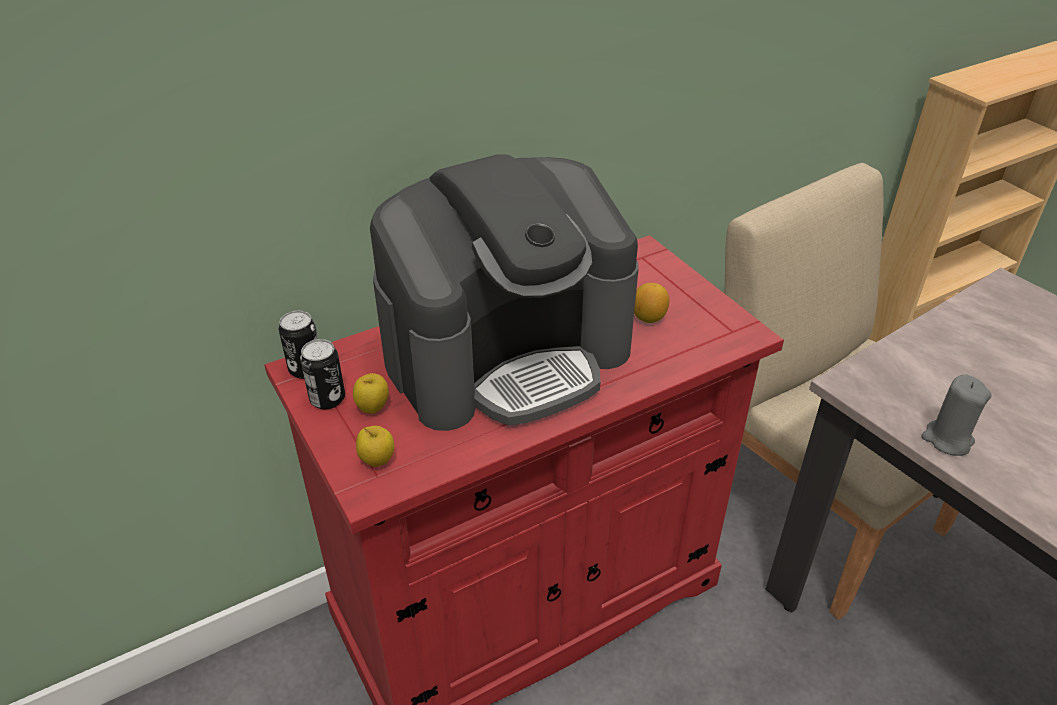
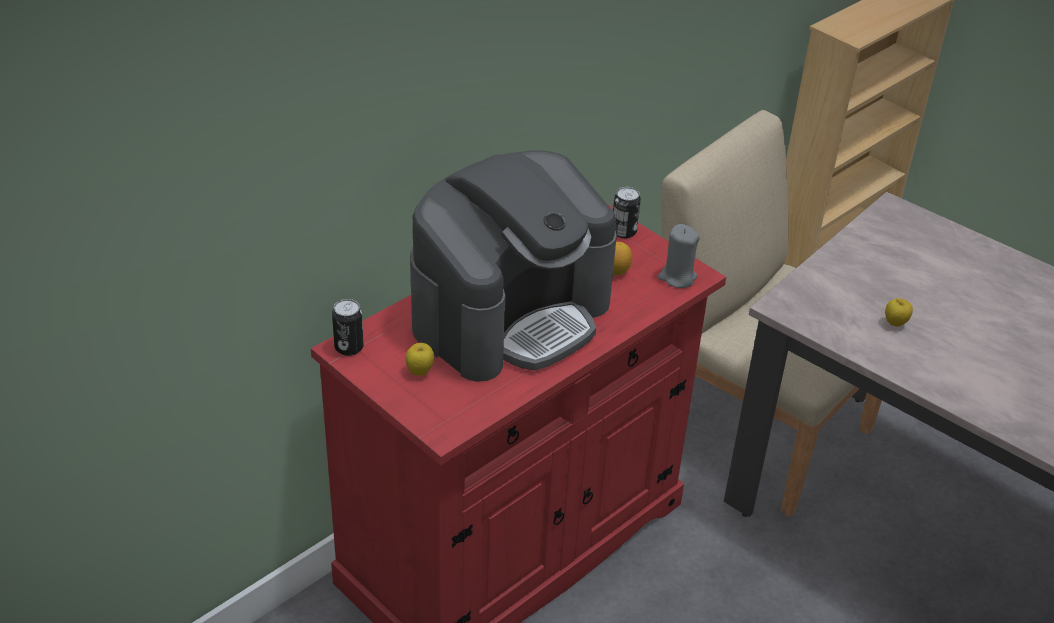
camera: 15 degrees left, 0 degrees up
can [300,339,345,409] -> can moved to [613,187,641,238]
apple [356,426,394,467] -> apple moved to [885,298,913,327]
grey candle [921,375,992,456] -> grey candle moved to [658,224,700,288]

